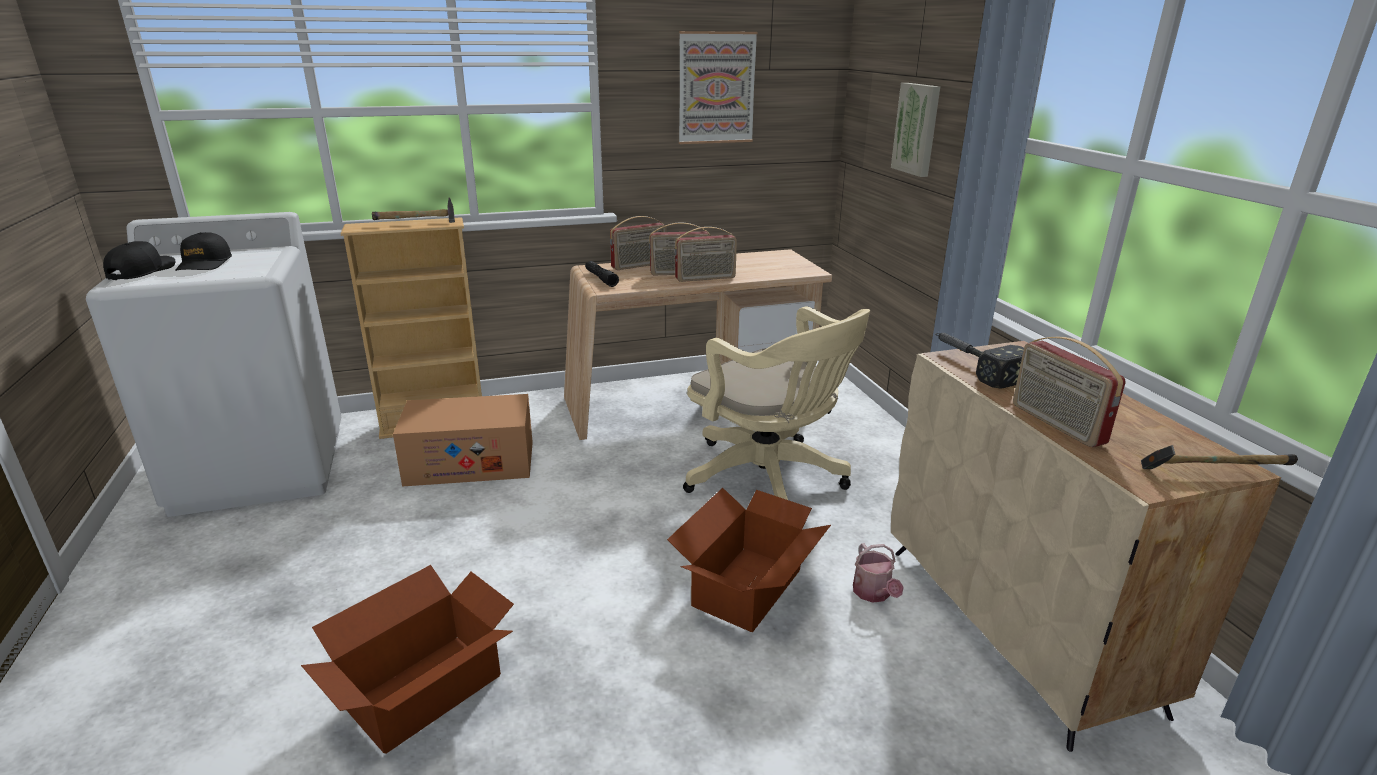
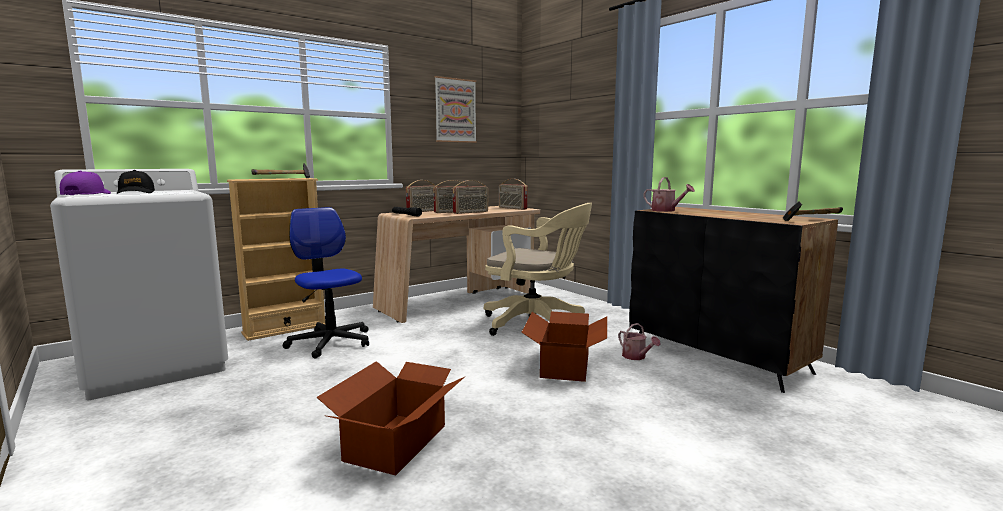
camera: 20 degrees left, 15 degrees down
black cap [103,241,176,280] -> purple cap [60,171,111,195]
cardboard box [393,394,533,487] -> office chair [283,207,369,358]
picture [891,83,940,177] -> none
beige cabinet [891,341,1281,752] -> black cabinet [629,207,838,393]
hammer [935,333,1024,389] -> watering can [643,177,695,212]
radio [1013,337,1126,447] -> radio moved to [499,179,528,210]

